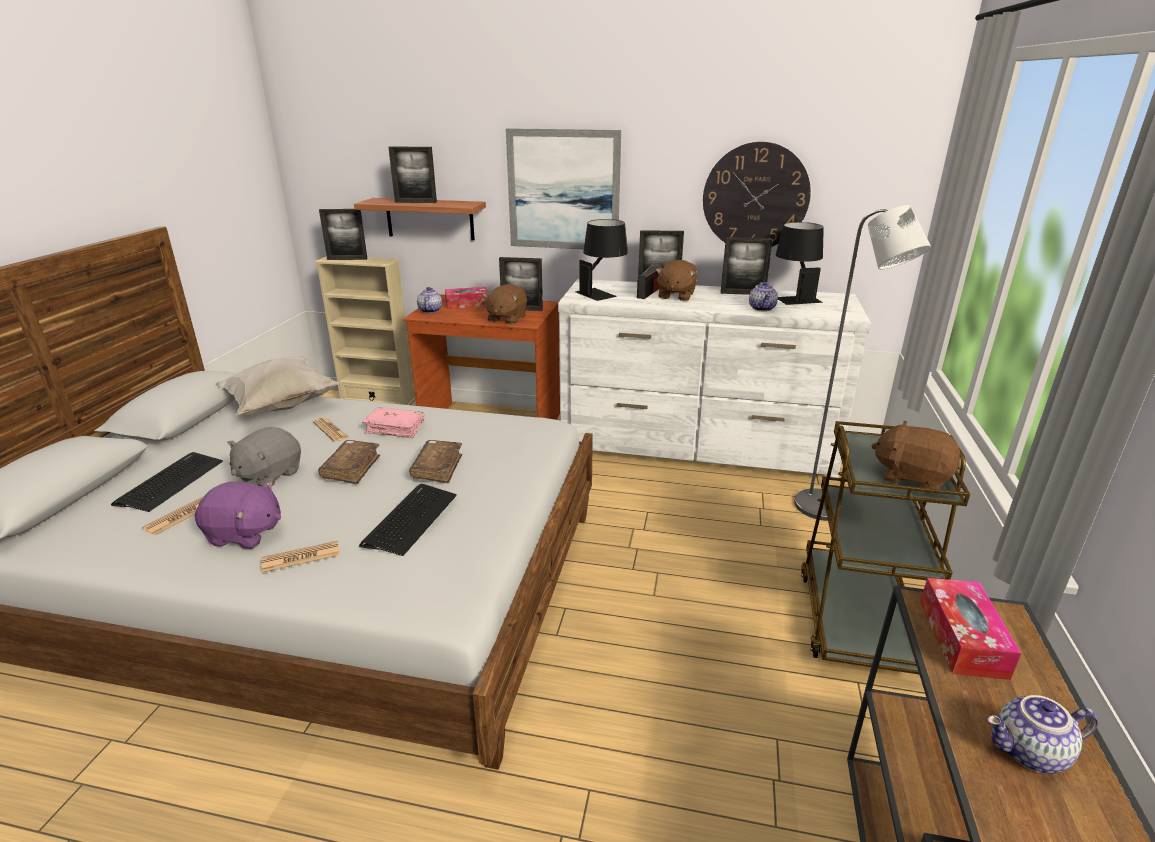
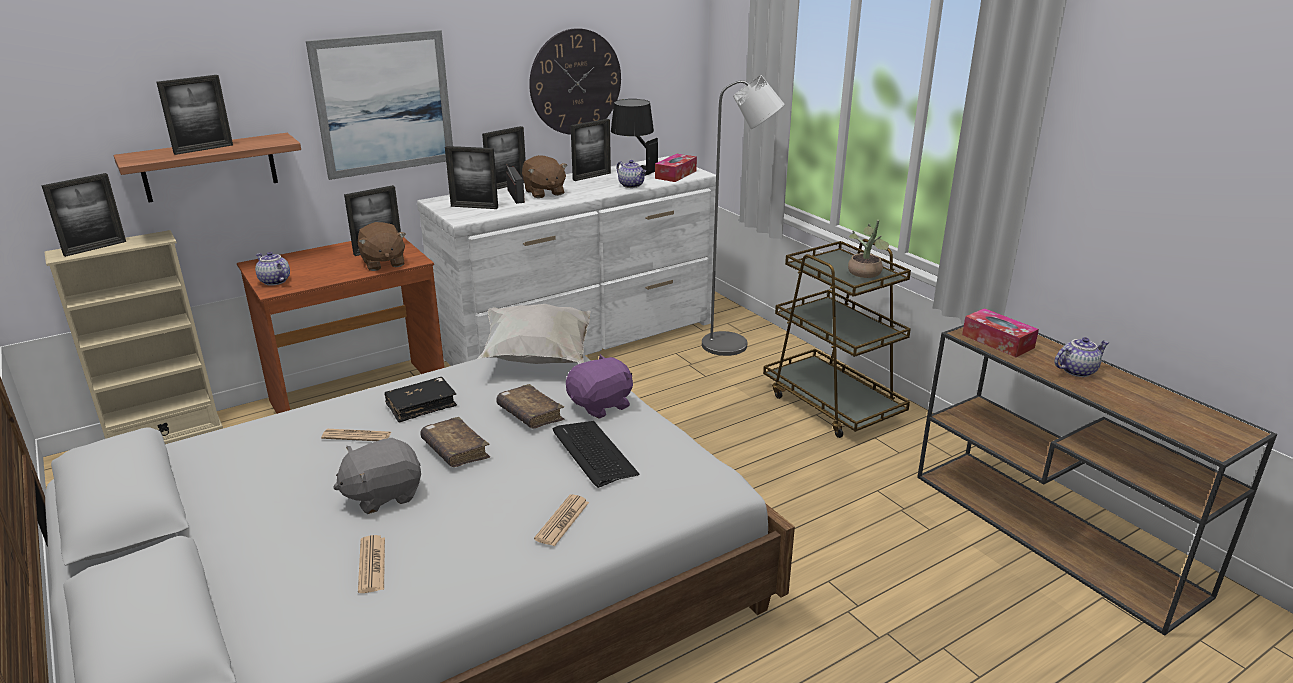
camera: 45 degrees left, 0 degrees up
keyboard [111,452,223,512] -> none
purple plush toy [195,481,281,549] -> purple plush toy moved to [566,354,633,419]
white pillow [215,357,343,416] -> white pillow moved to [477,304,591,364]
grey plush toy [227,427,301,487] -> grey plush toy turned 75 degrees clockwise [333,438,421,514]
pink book [362,407,425,438] -> black book [384,377,457,423]
tissue box [445,287,488,309] -> tissue box moved to [655,154,697,182]
black table lamp [575,219,628,301] -> picture frame [445,146,498,209]
brown plush toy [871,421,960,493] -> potted plant [848,220,889,278]
teapot [987,695,1098,773] -> teapot turned 150 degrees counterclockwise [1055,337,1109,377]

